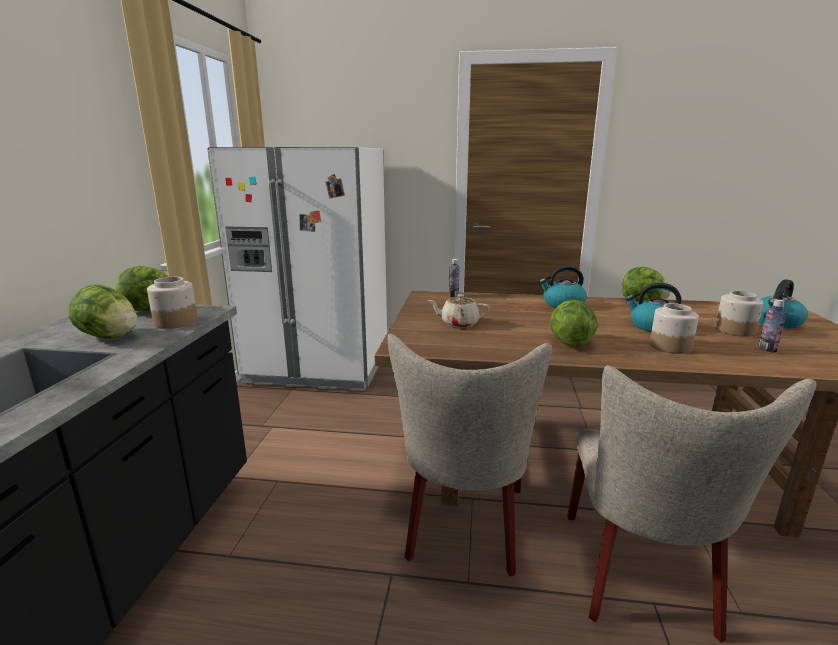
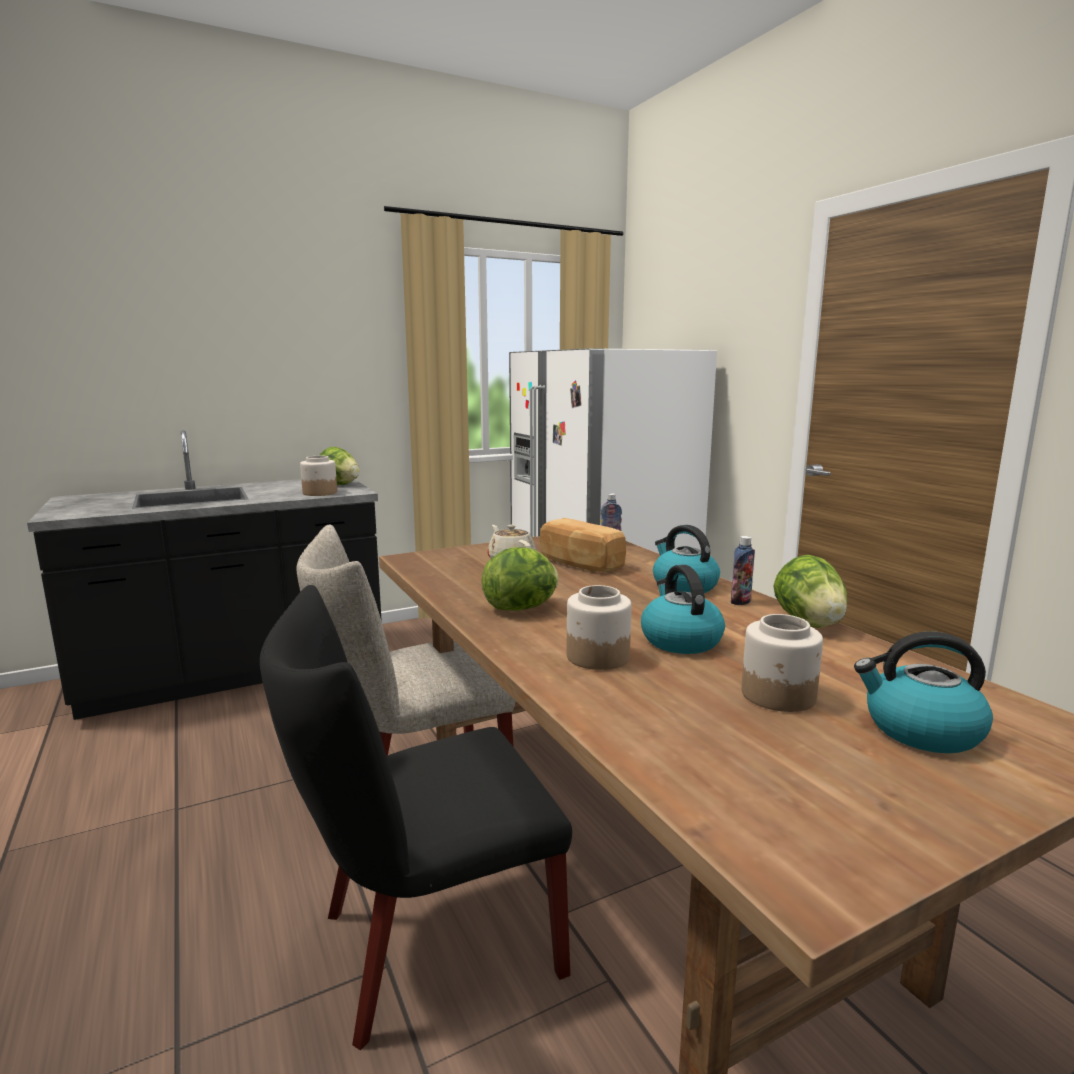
camera: 55 degrees right, 5 degrees down
lettuce [68,285,138,339] -> none
beige chair [567,365,817,643] -> black chair [260,585,572,1050]
bottle [758,299,786,353] -> bottle moved to [731,536,755,605]
none -> bread [540,518,626,572]

